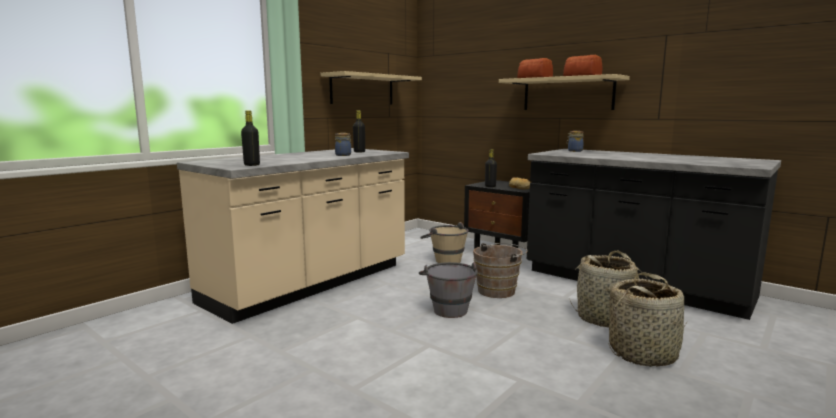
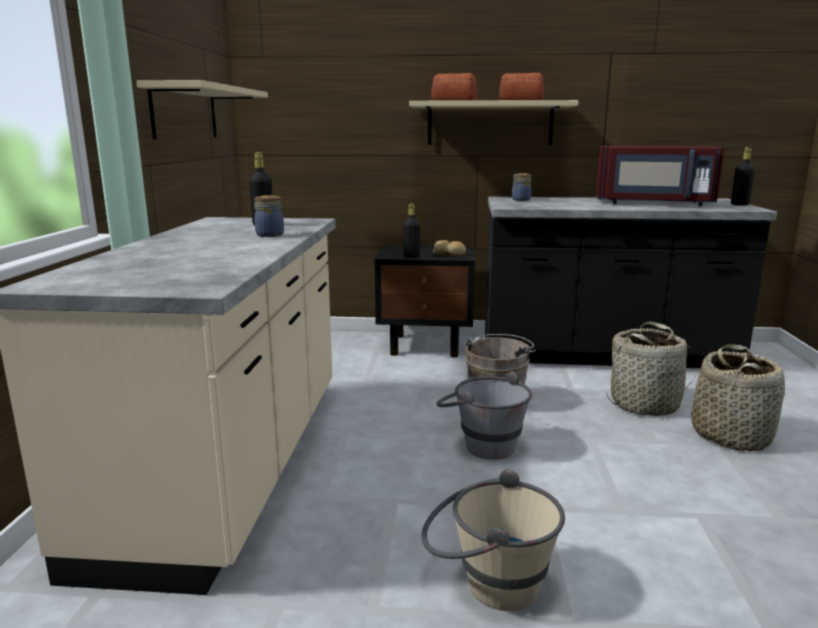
camera: 35 degrees left, 5 degrees up
black bottle [241,110,260,166] -> black bottle moved to [731,147,755,206]
beige bucket [420,222,469,263] -> beige bucket moved to [422,469,565,611]
none -> red microwave [596,146,724,206]

